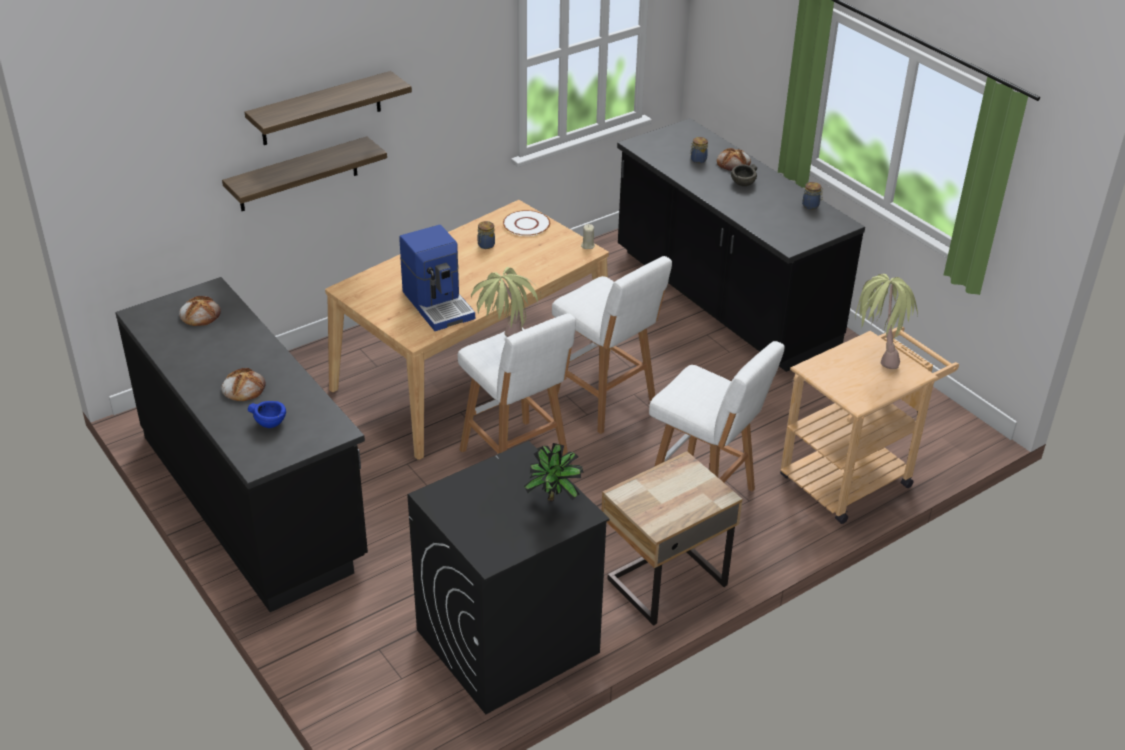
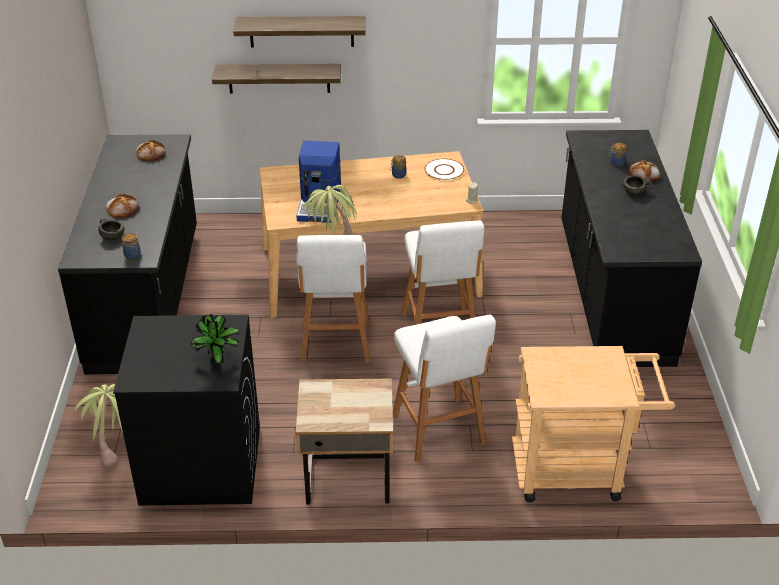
camera: 35 degrees right, 0 degrees up
blue bowl [248,401,286,428] -> grey bowl [98,218,125,240]
jar [802,182,823,210] -> jar moved to [122,233,141,260]
potted plant [855,274,918,369] -> potted plant moved to [73,384,123,467]

